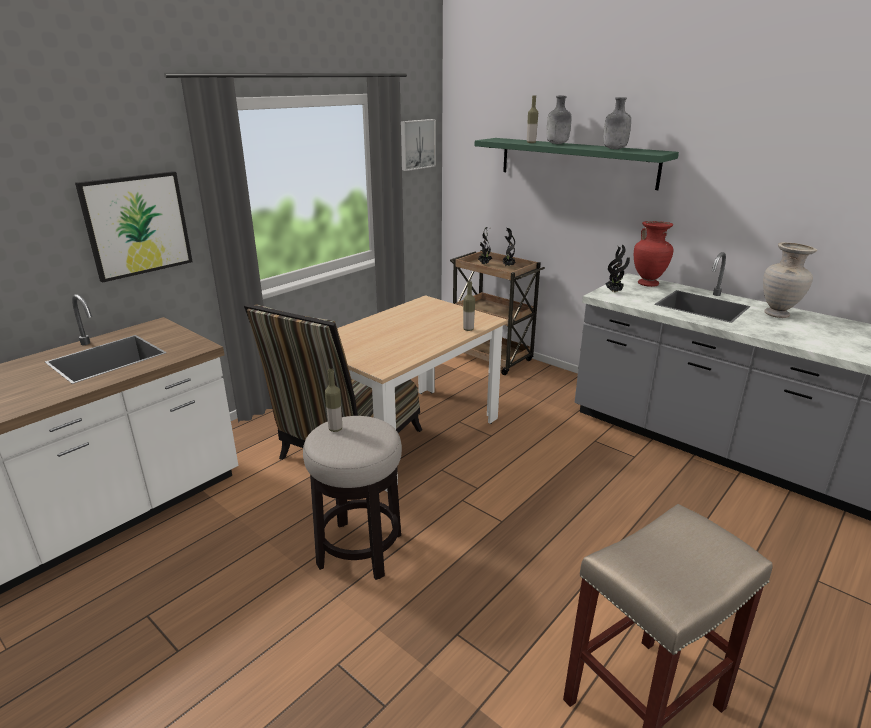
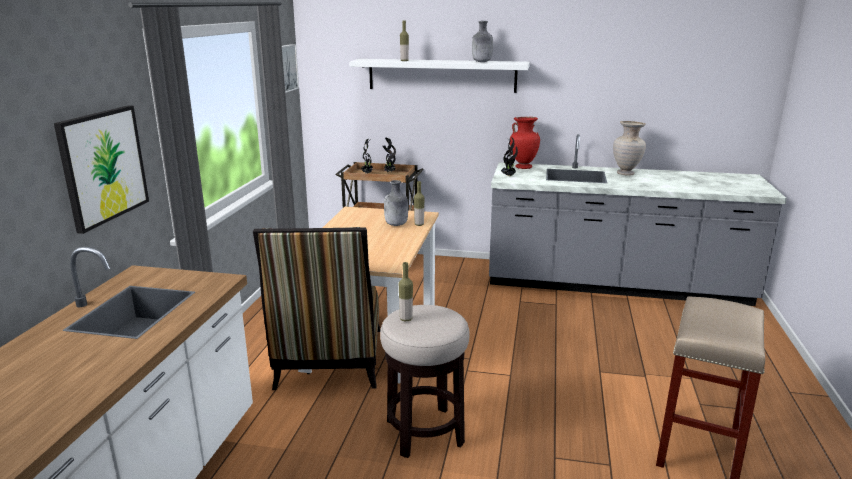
camera: 30 degrees left, 5 degrees down
green shelf [475,138,679,190] -> white shelf [349,59,530,93]
grey bottle [547,96,571,144] -> grey bottle moved to [384,180,408,226]

